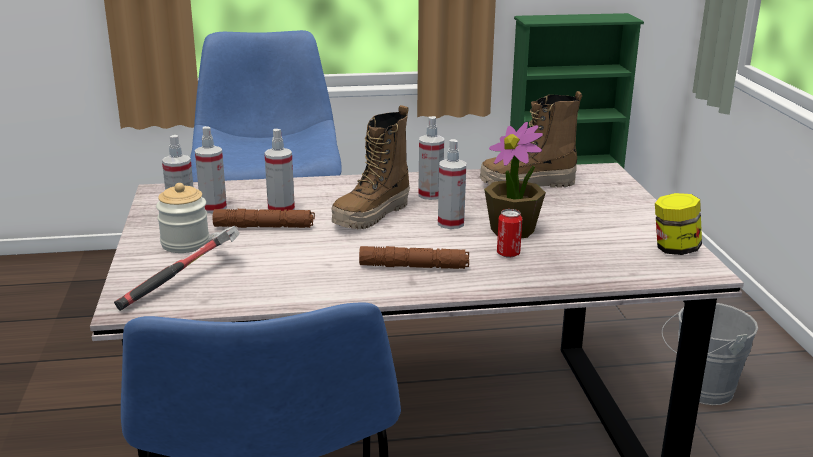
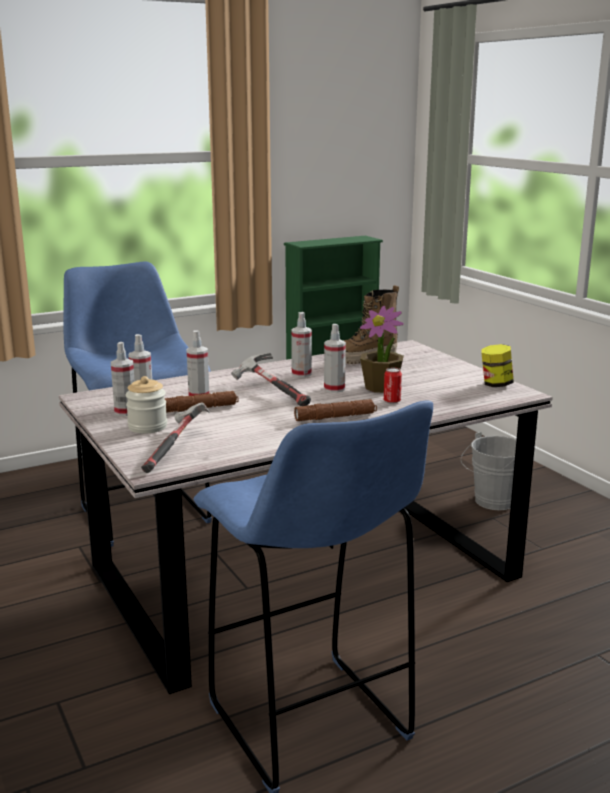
camera: 20 degrees left, 5 degrees down
boot [332,105,410,229] -> hammer [231,353,311,406]

